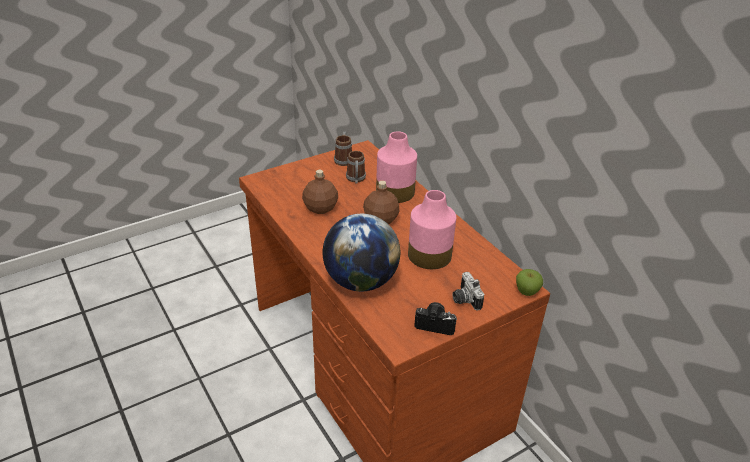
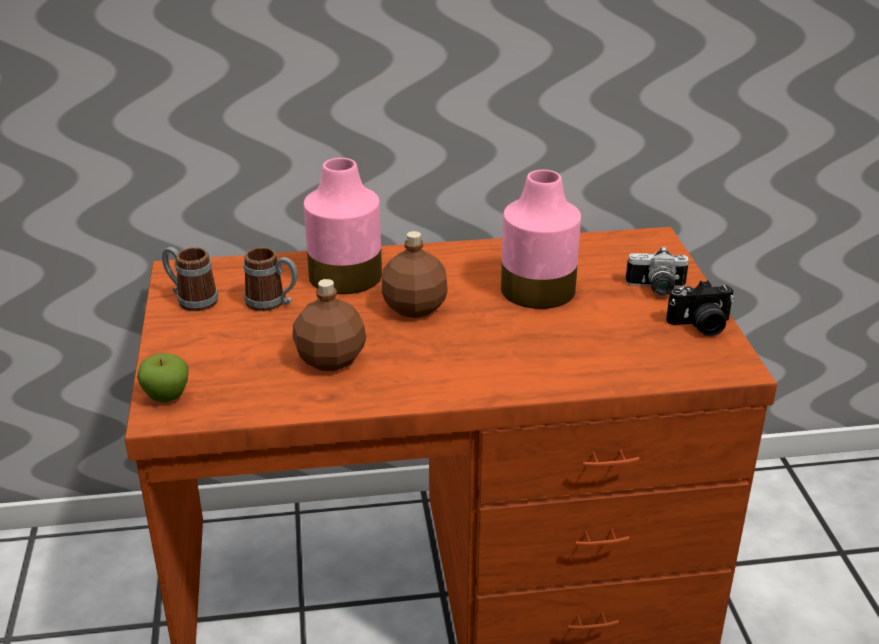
camera: 65 degrees left, 5 degrees down
globe [323,214,400,292] -> none
camera [414,302,457,335] -> camera turned 135 degrees counterclockwise [666,280,734,336]
apple [516,269,543,296] -> apple moved to [137,353,189,403]

